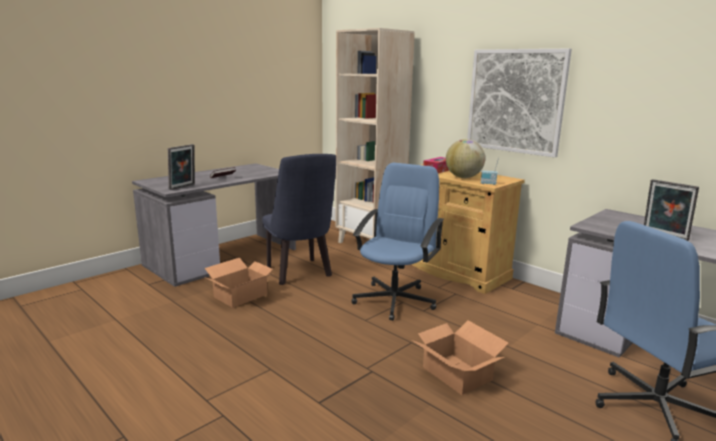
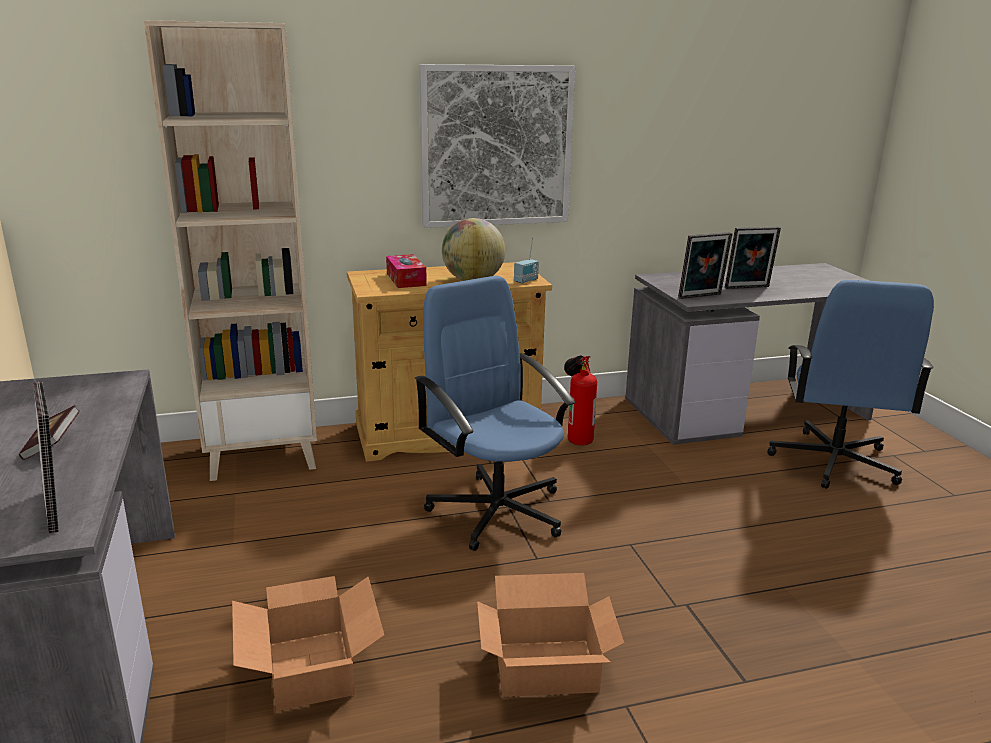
camera: 60 degrees left, 5 degrees up
blue chair [262,154,336,285] -> none
cardboard box [412,320,508,395] -> cardboard box moved to [477,573,624,697]
none -> fire extinguisher [564,356,597,445]
none -> picture frame [678,232,732,299]

